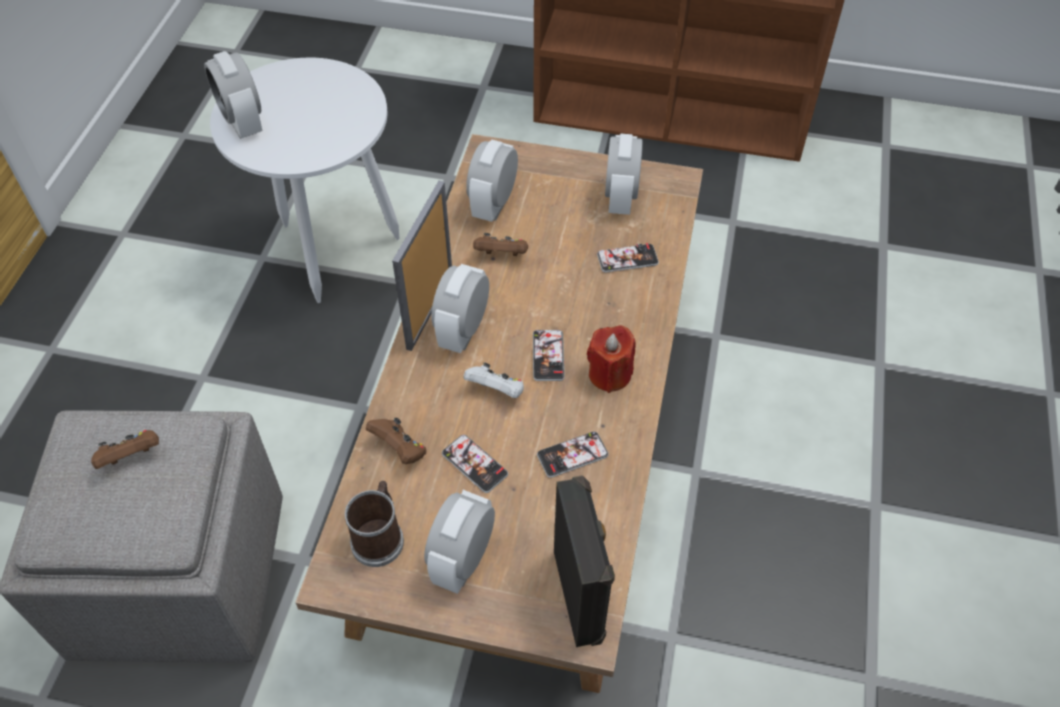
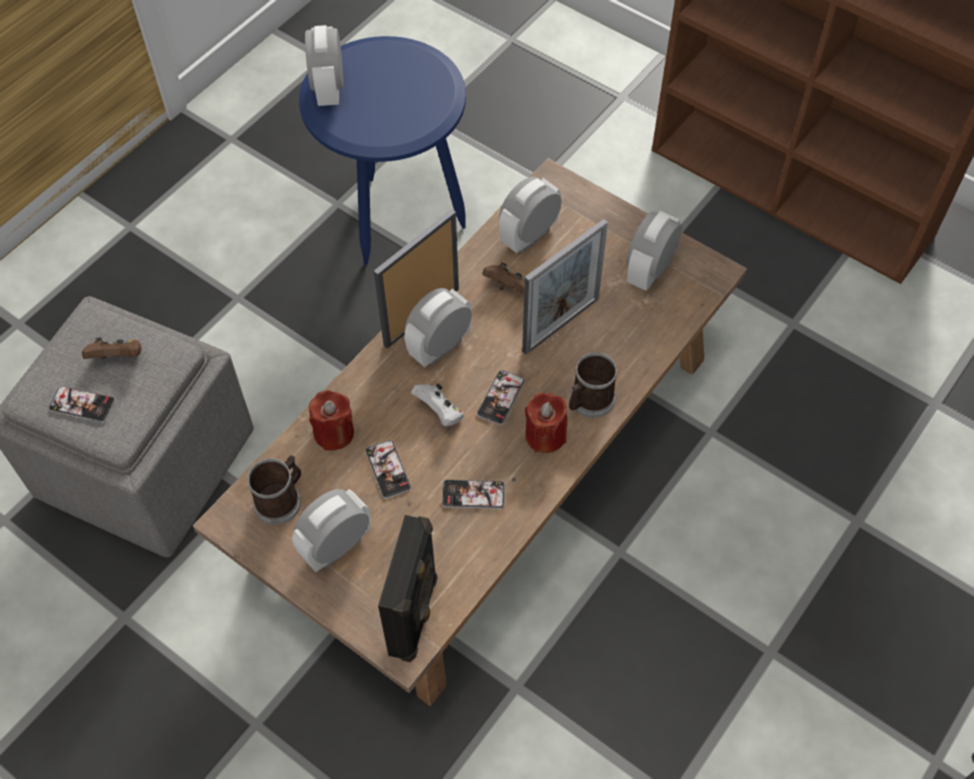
camera: 25 degrees right, 5 degrees up
white side table [210,58,399,303] -> blue side table [299,36,466,265]
brown game controller [366,418,426,464] -> red candle [309,390,354,450]
phone [597,243,659,273] -> phone moved to [49,386,115,423]
none -> picture frame [522,219,608,355]
none -> mug [569,352,618,418]

